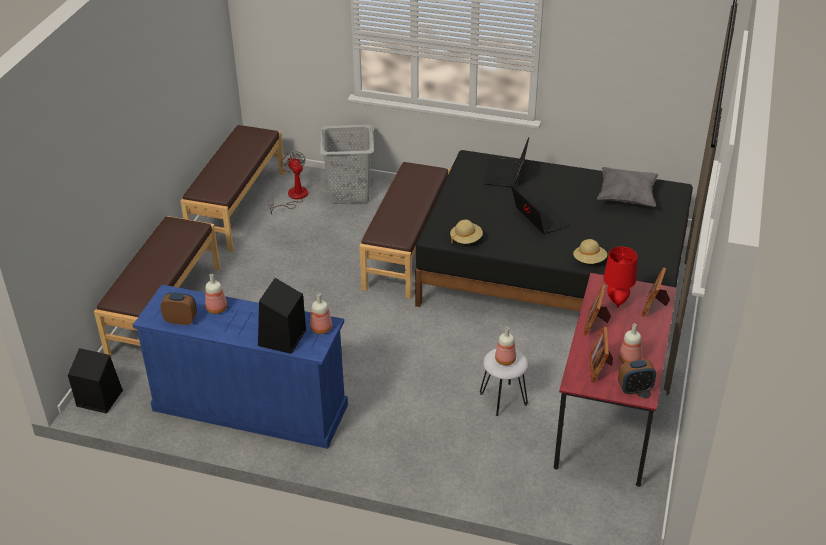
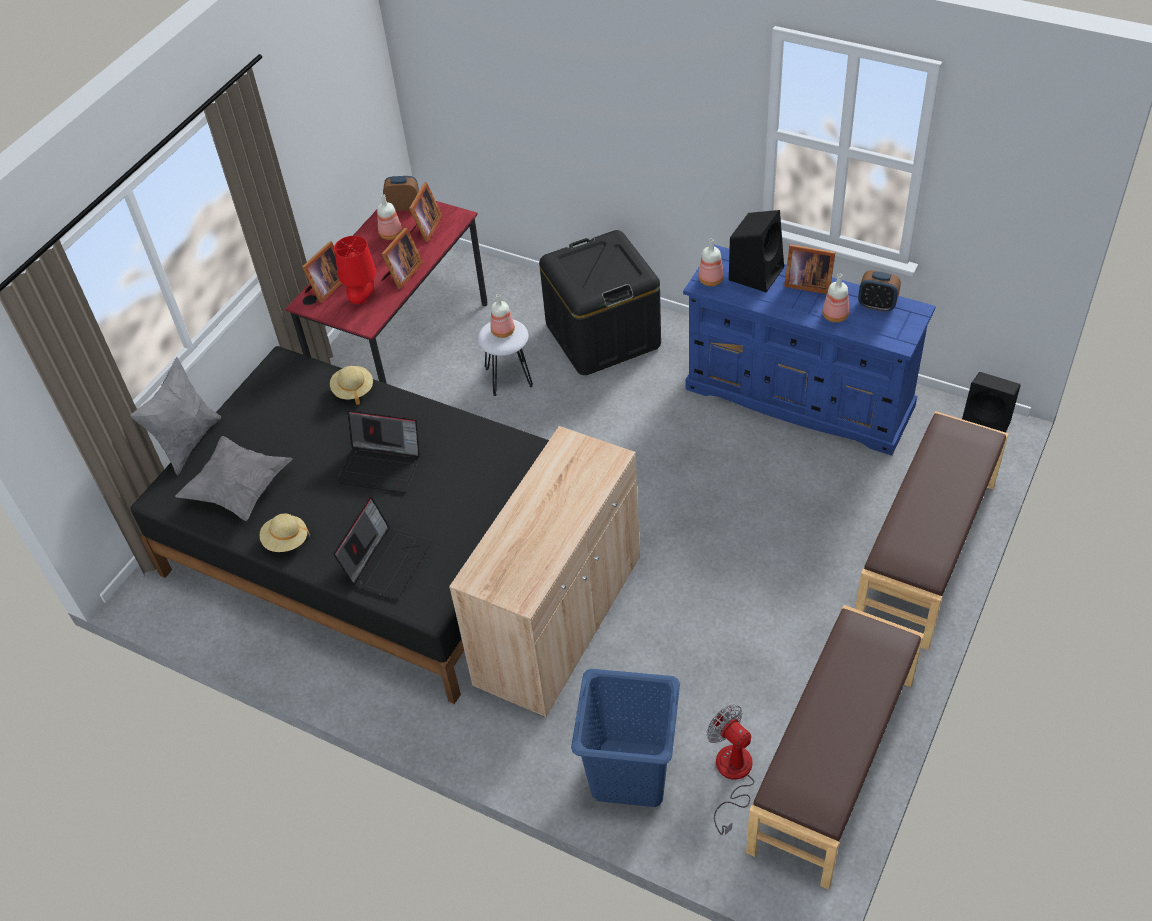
camera: 165 degrees left, 10 degrees up
fan [268,151,308,214] -> fan turned 150 degrees clockwise [707,704,754,835]
grey laundry basket [320,125,374,204] -> blue laundry basket [571,669,680,807]
brown bench [359,162,450,299] -> beige cabinet [449,426,640,717]
beige hat [450,220,483,244] -> beige hat moved to [259,514,310,552]
laptop [511,185,570,234] -> laptop turned 60 degrees counterclockwise [337,410,420,493]
none -> grey pillow [130,357,221,475]
none -> black storage box [539,230,661,375]
none -> picture frame [784,244,836,294]

